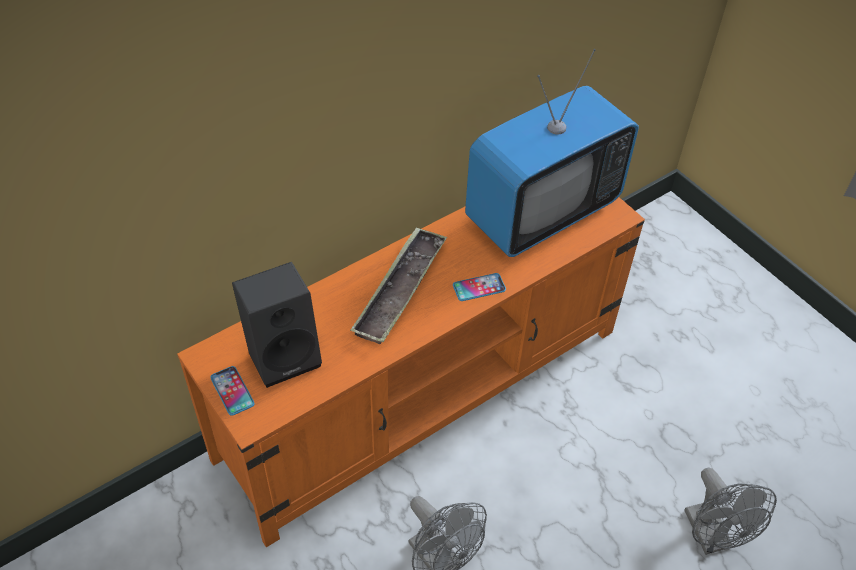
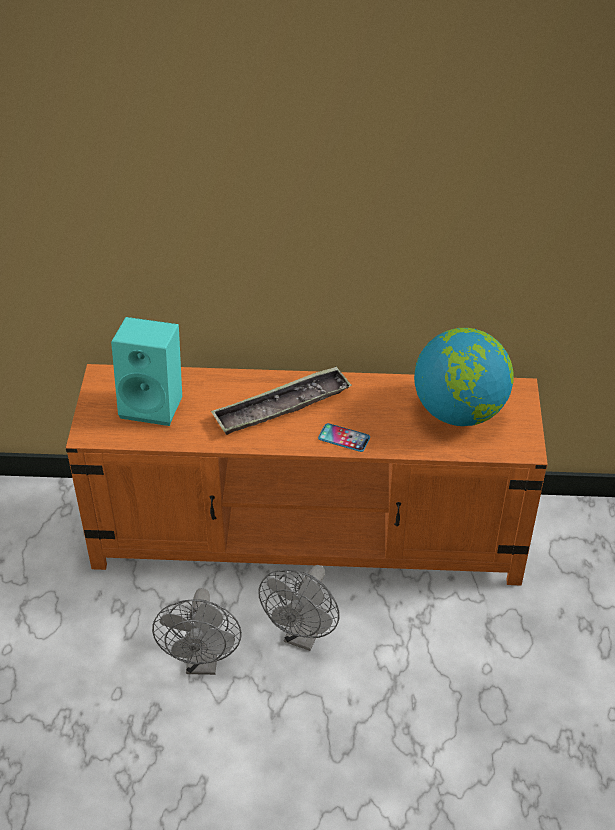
camera: 40 degrees right, 5 degrees down
phone [210,366,255,416] -> none
black speaker [232,262,322,388] -> turquoise speaker [111,317,182,426]
television [465,49,639,257] -> globe [414,328,514,426]
grey fan [684,467,777,555] -> grey fan moved to [258,565,339,651]

